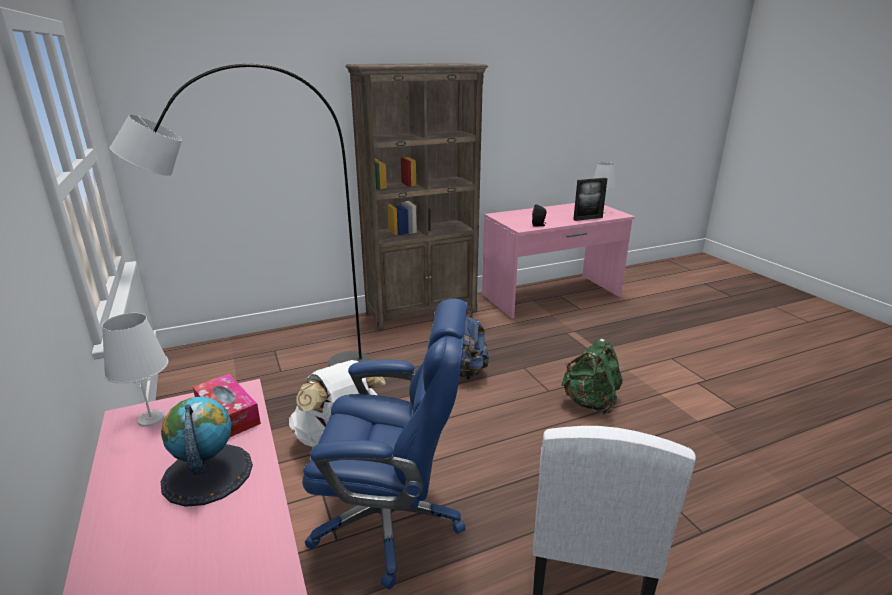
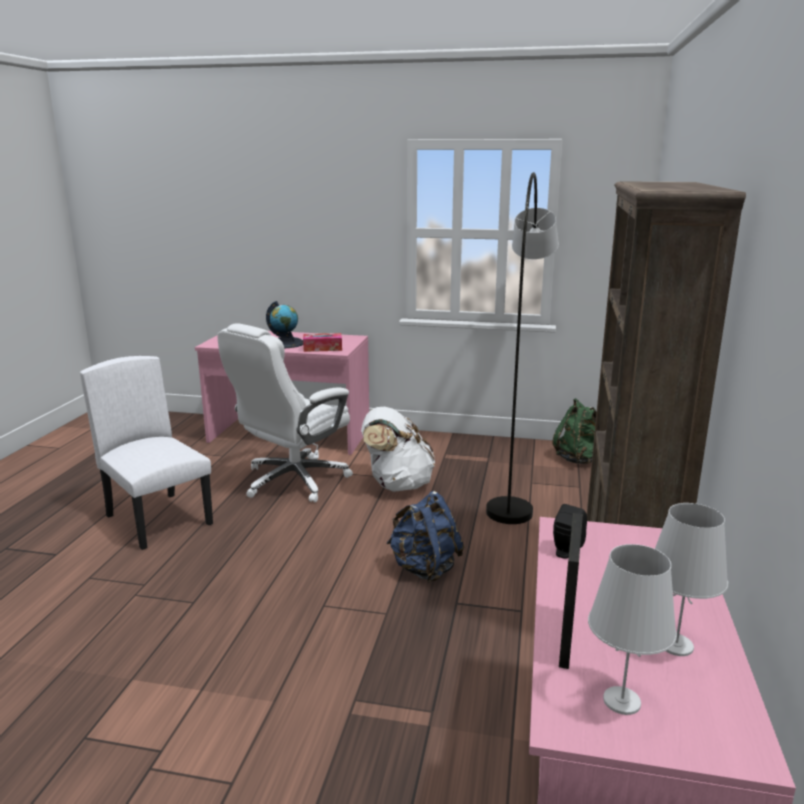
camera: 125 degrees right, 5 degrees down
white table lamp [102,313,168,427] -> white table lamp moved to [655,503,728,656]
blue office chair [302,298,468,589] -> white office chair [217,323,353,503]
green backpack [561,339,623,415] -> green backpack moved to [552,398,597,464]

